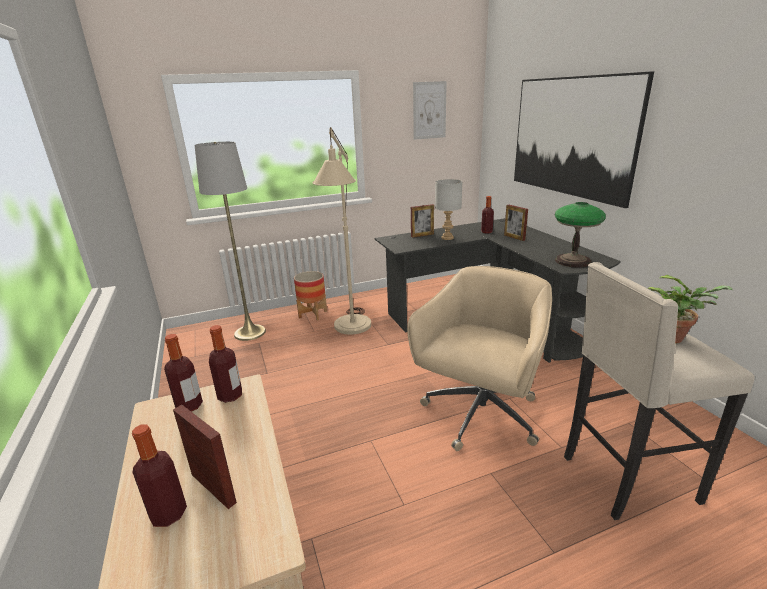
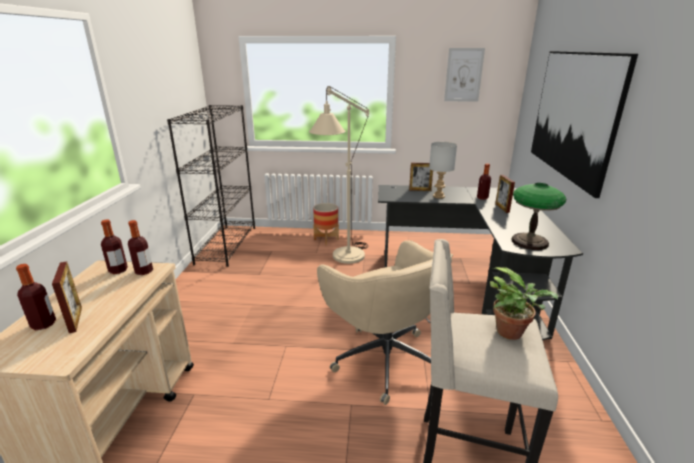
camera: 25 degrees right, 0 degrees up
grey floor lamp [195,142,266,341] -> none
beige office chair [407,266,552,451] -> beige office chair turned 90 degrees clockwise [317,240,453,405]
none -> black bookcase [167,105,255,267]

